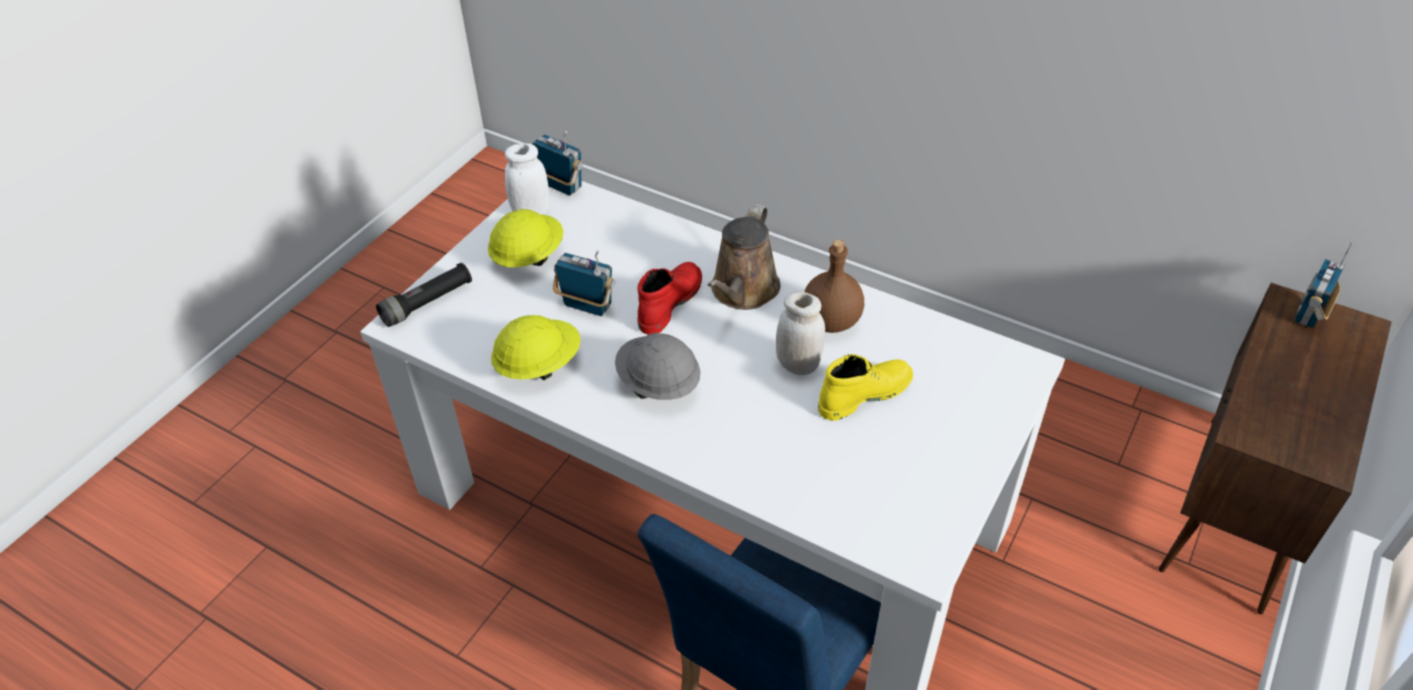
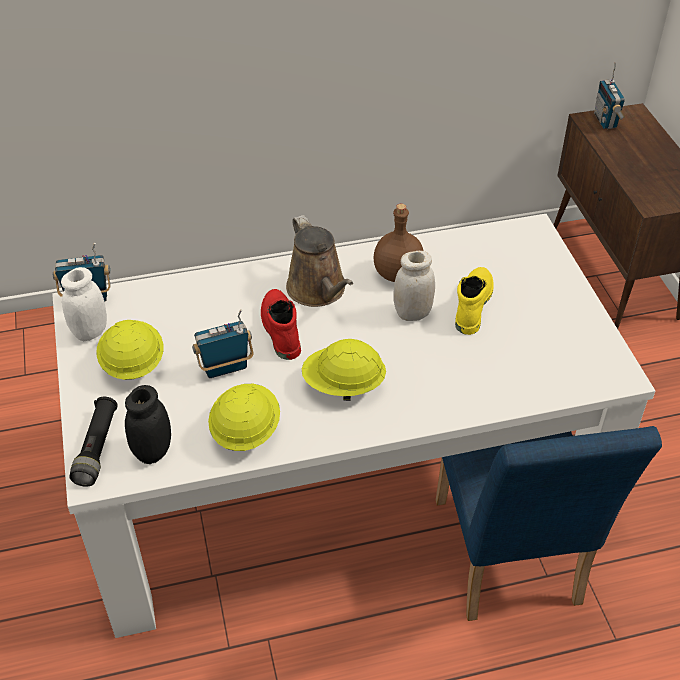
camera: 45 degrees left, 0 degrees up
grey hard hat [615,333,701,400] -> yellow hard hat [302,339,386,401]
none -> black jar [125,385,171,464]

